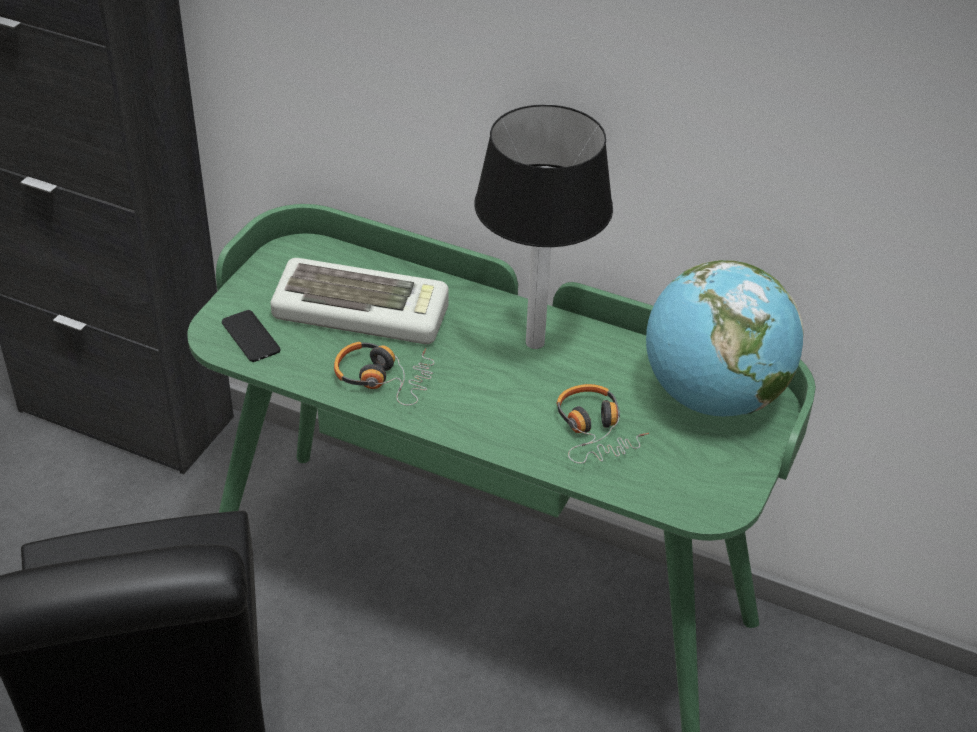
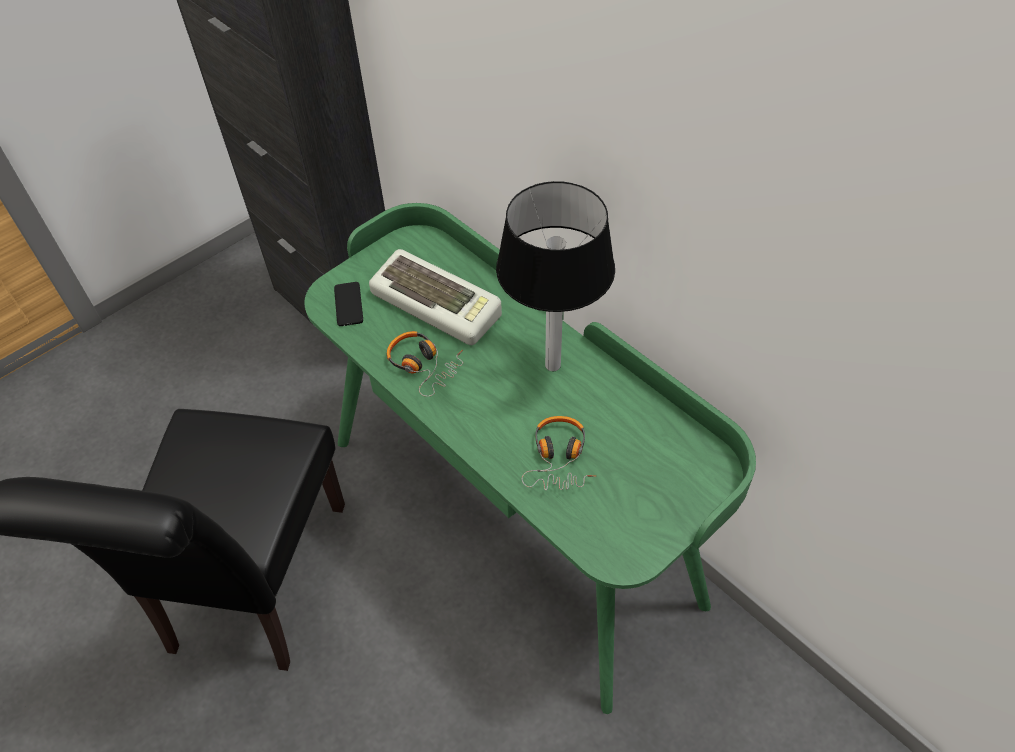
camera: 25 degrees right, 10 degrees up
globe [646,260,804,417] -> none

